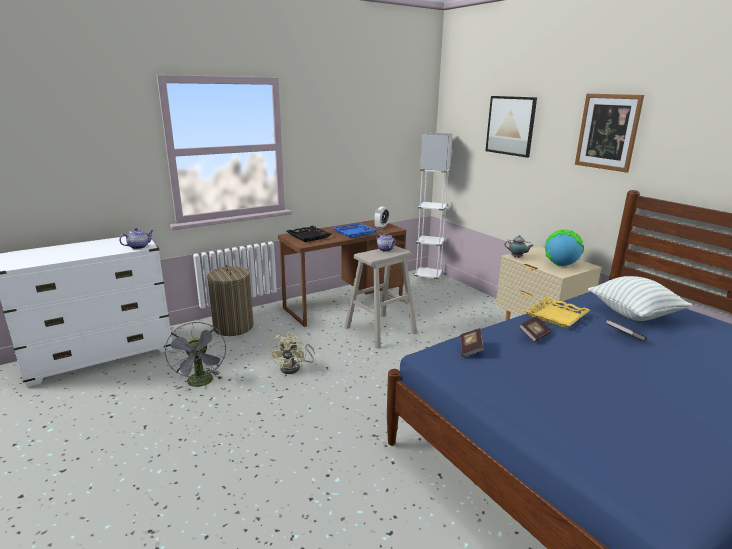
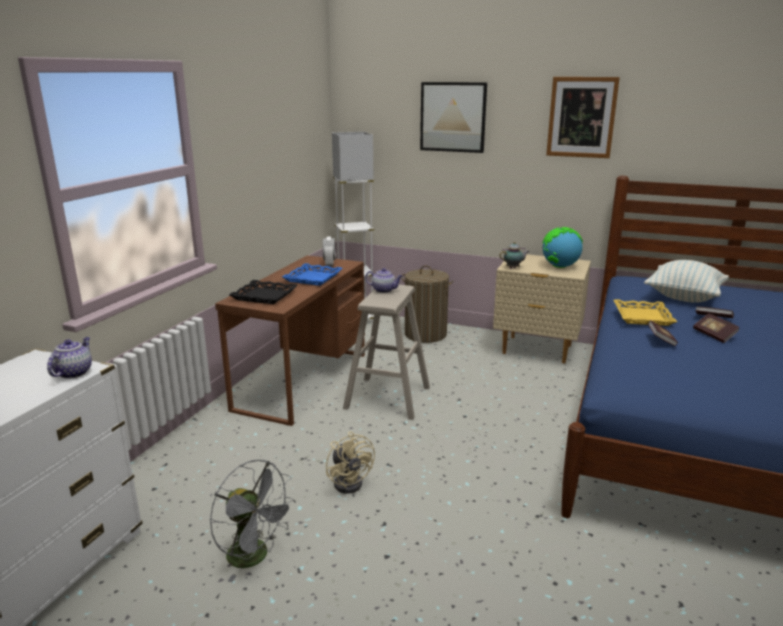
camera: 35 degrees left, 0 degrees up
laundry basket [207,264,254,336] -> laundry basket moved to [401,266,454,343]
book [460,328,484,357] -> book moved to [693,313,739,343]

